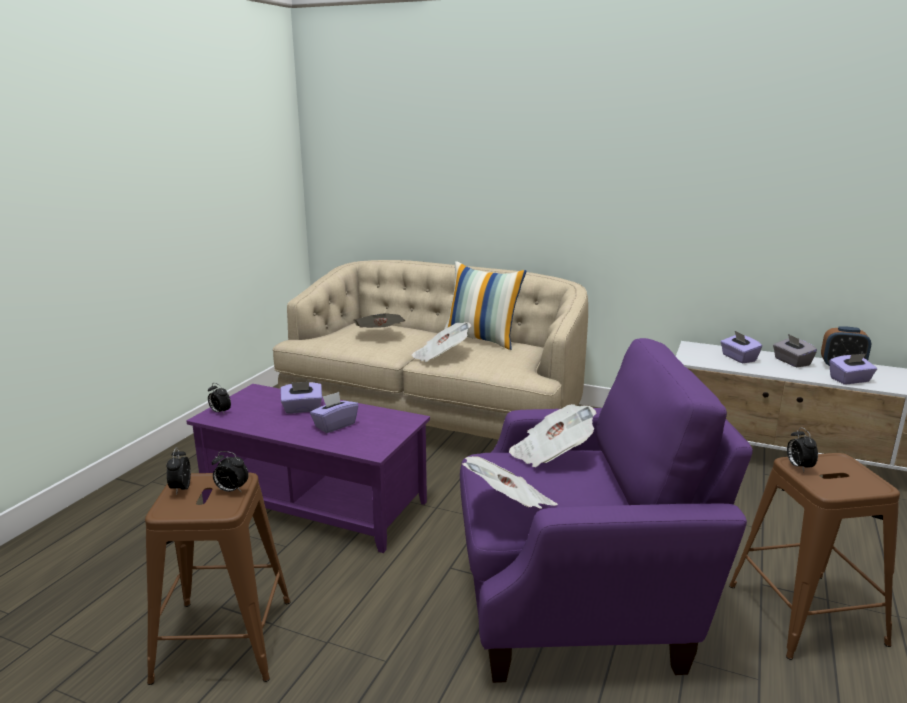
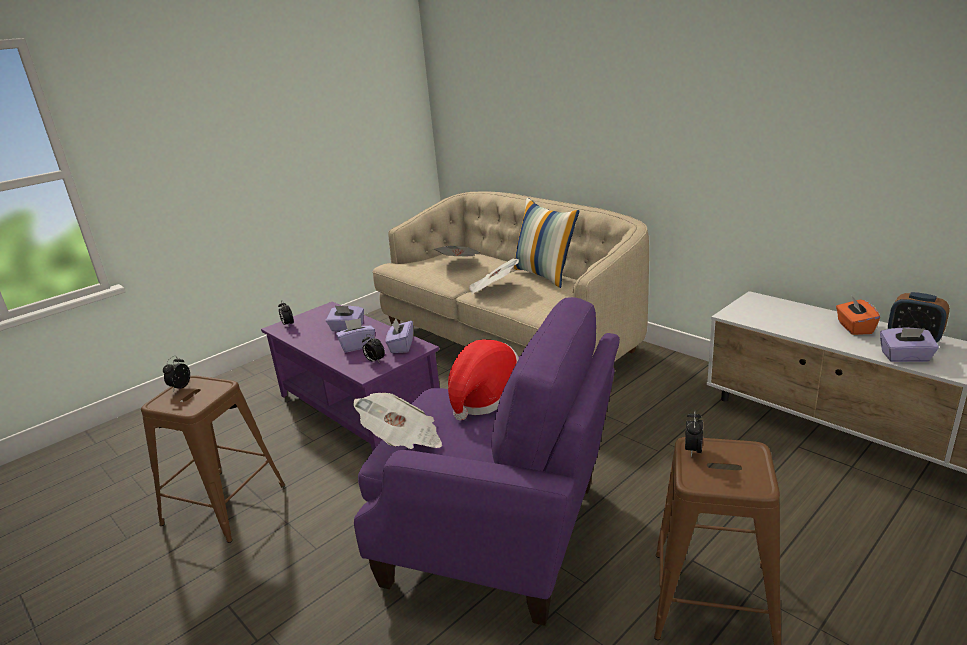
camera: 25 degrees right, 5 degrees up
alarm clock [211,451,249,493] -> alarm clock moved to [362,334,385,363]
newspaper [509,404,596,467] -> hat [448,340,519,421]
purple tissue box [721,331,762,364] -> purple tissue box moved to [386,318,413,353]
grey tissue box [773,334,817,367] -> orange tissue box [836,296,880,335]

